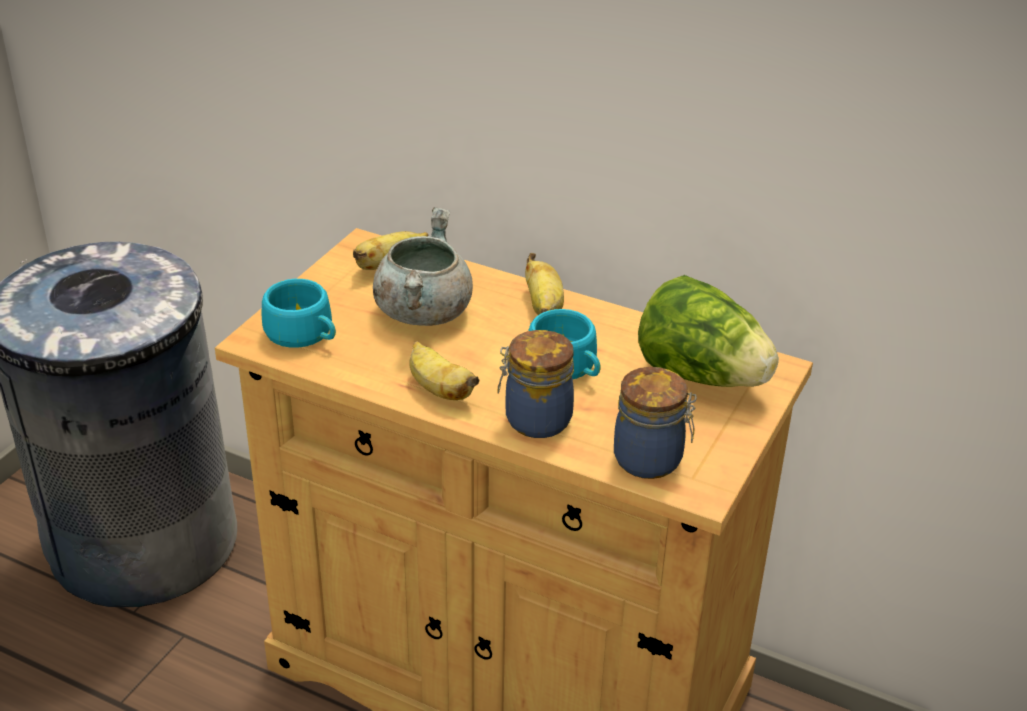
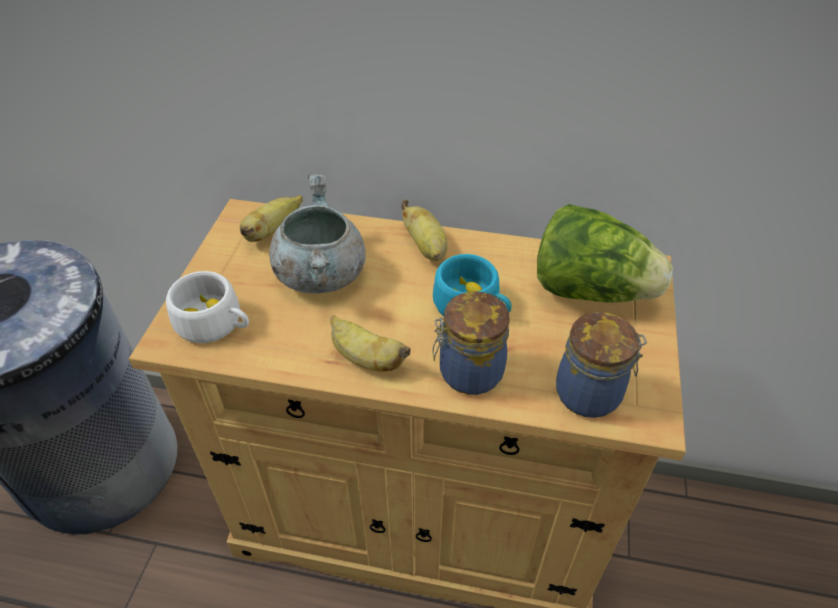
camera: 15 degrees left, 10 degrees up
turquoise cup [262,279,336,348] -> white cup [166,271,249,343]

